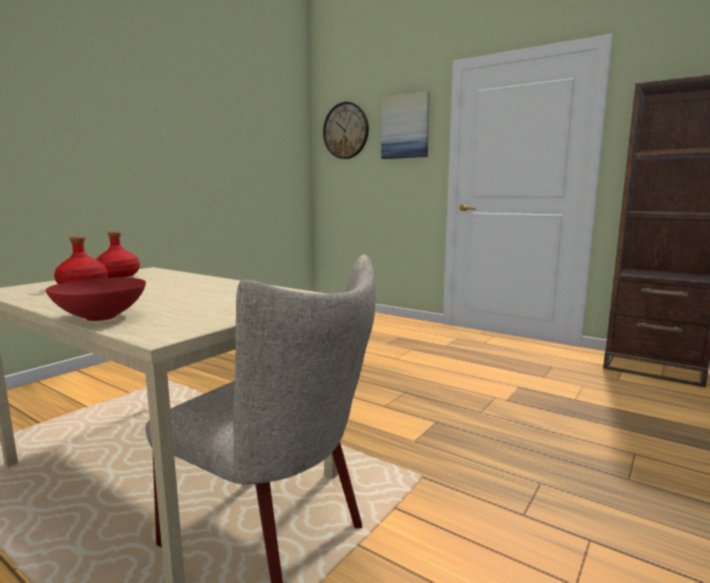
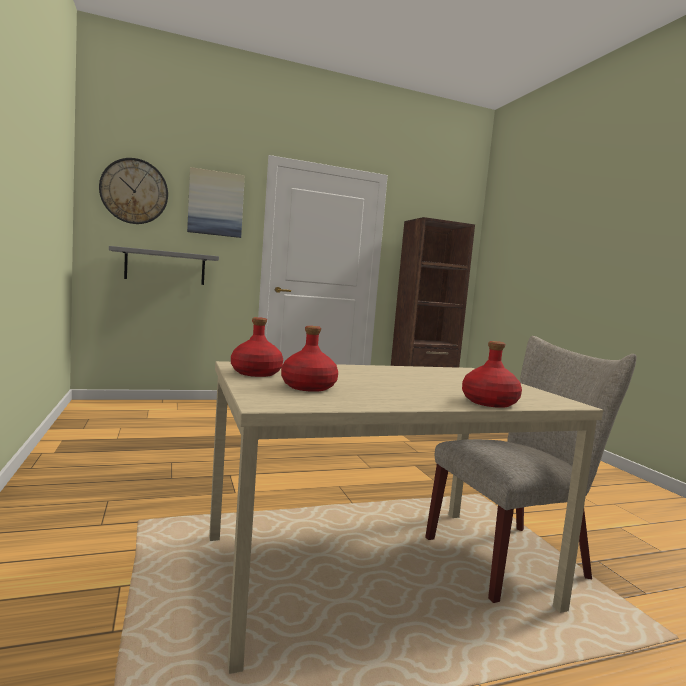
camera: 55 degrees left, 5 degrees down
red bowl [45,278,146,321] -> red bottle [462,341,522,408]
none -> grey shelf [109,246,219,285]

